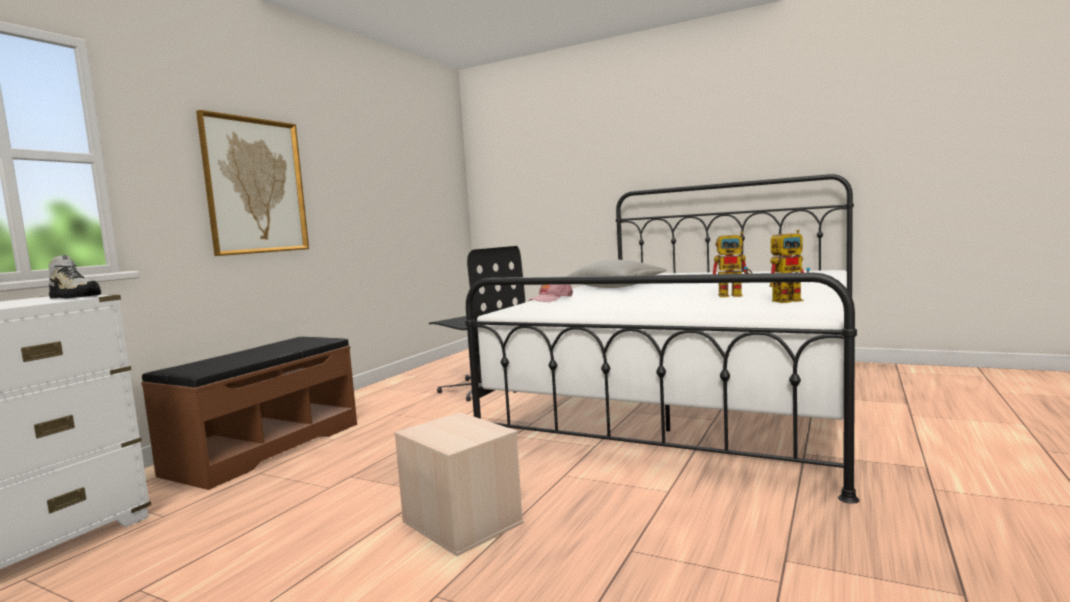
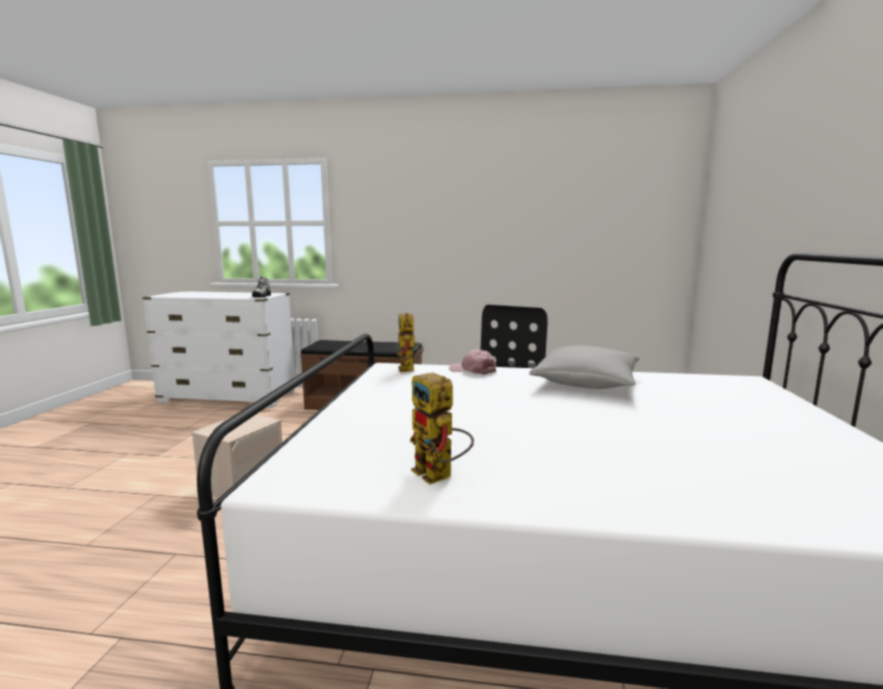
camera: 70 degrees right, 5 degrees up
picture [196,110,309,256] -> none
toy robot [713,231,753,297] -> toy robot moved to [395,313,424,372]

